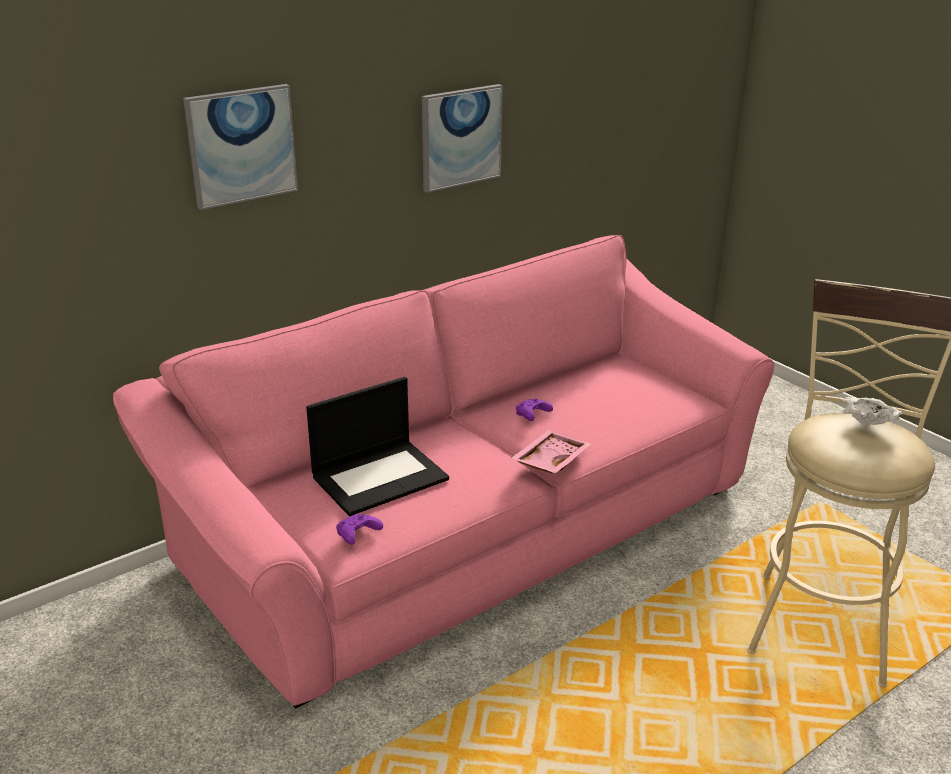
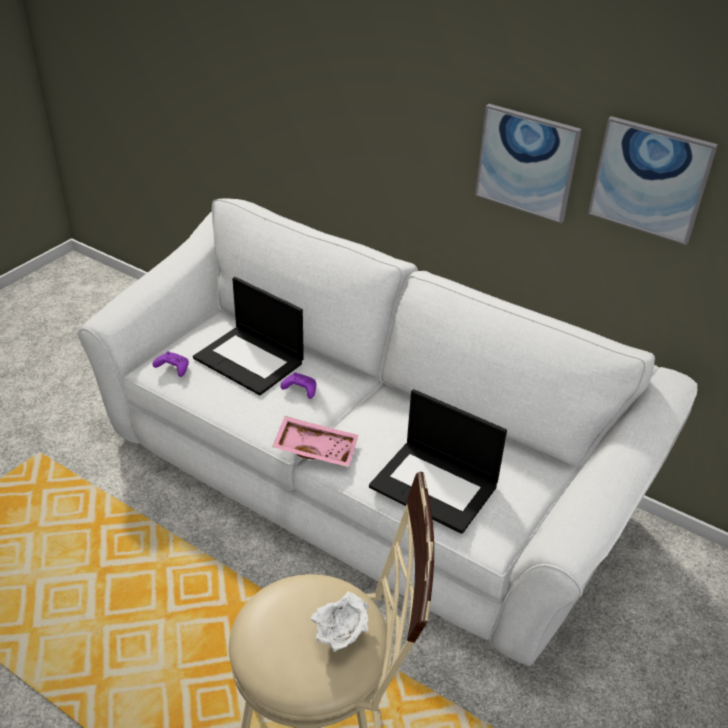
camera: 70 degrees right, 10 degrees up
pink sofa [113,235,774,708] -> white sofa [77,198,697,667]
picture [183,84,298,210] -> picture moved to [588,116,718,245]
purple game controller [516,398,553,421] -> purple game controller moved to [281,372,316,399]
none -> laptop [369,389,507,534]

